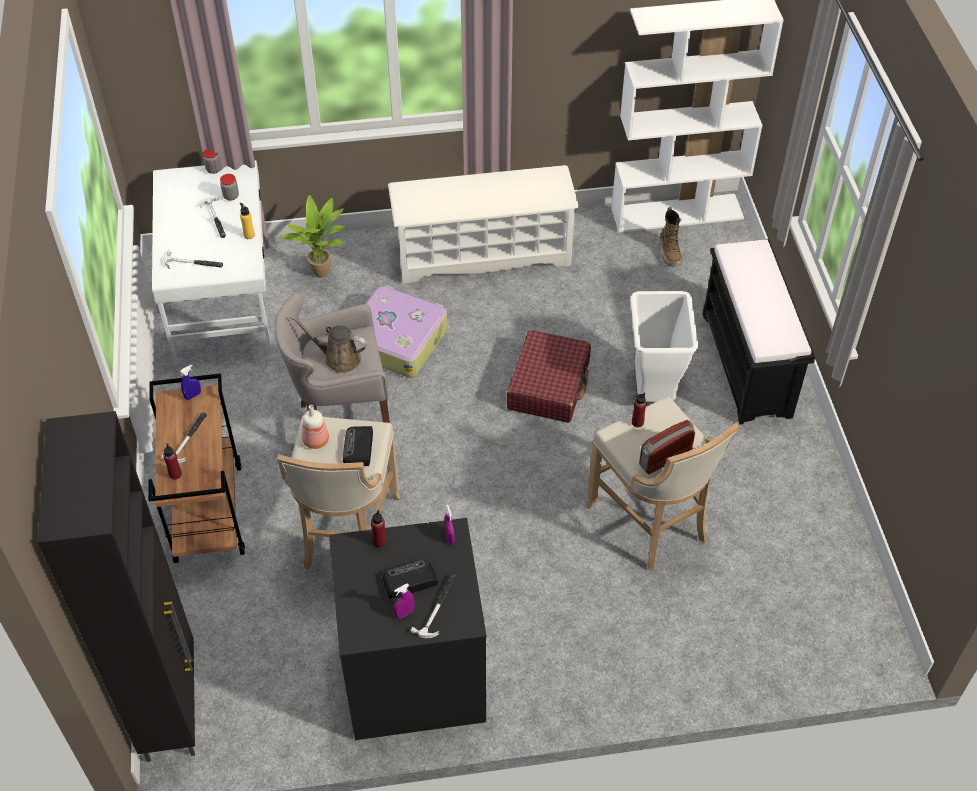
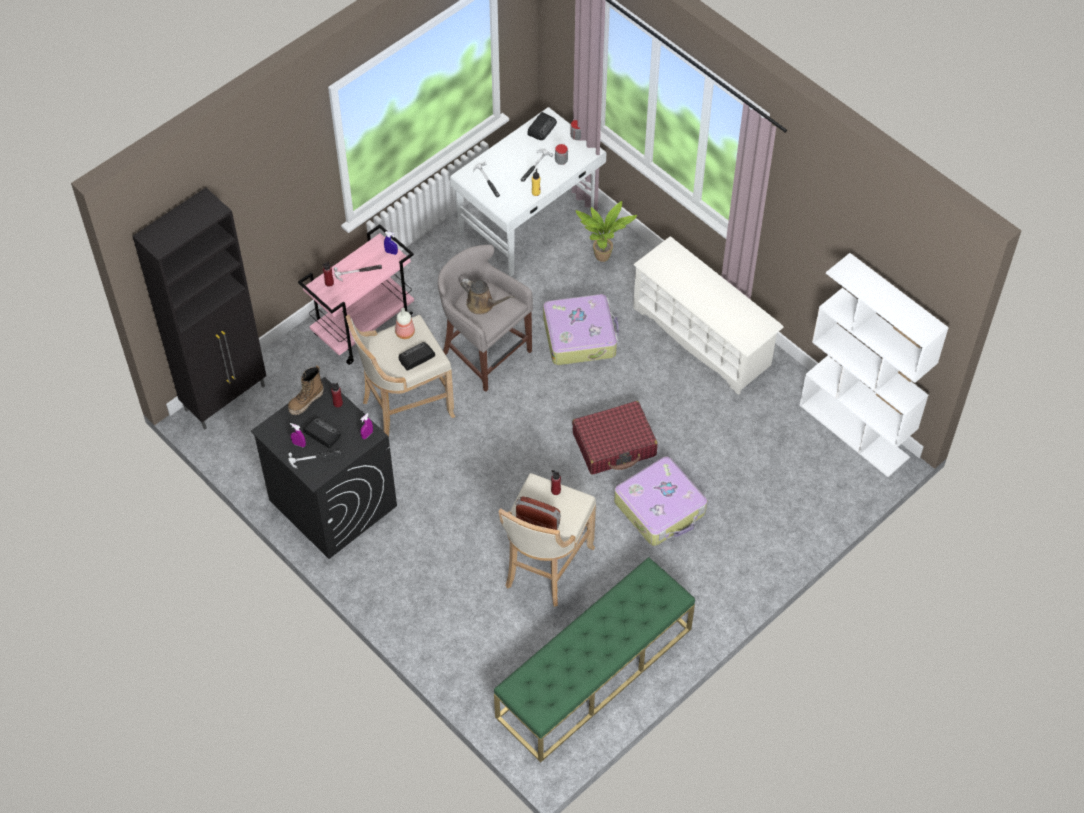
camera: 55 degrees right, 5 degrees up
brown cart [148,374,245,563] -> pink cart [298,224,414,365]
brown watering can [290,316,367,373] -> brown watering can turned 135 degrees clockwise [460,279,514,315]
white trash can [630,291,698,402] -> suitcase [614,457,707,546]
boot [659,207,682,267] -> boot moved to [288,365,324,415]
black bench [702,239,815,425] -> none
none -> green bench [494,557,695,762]
none -> radio [527,112,557,140]

